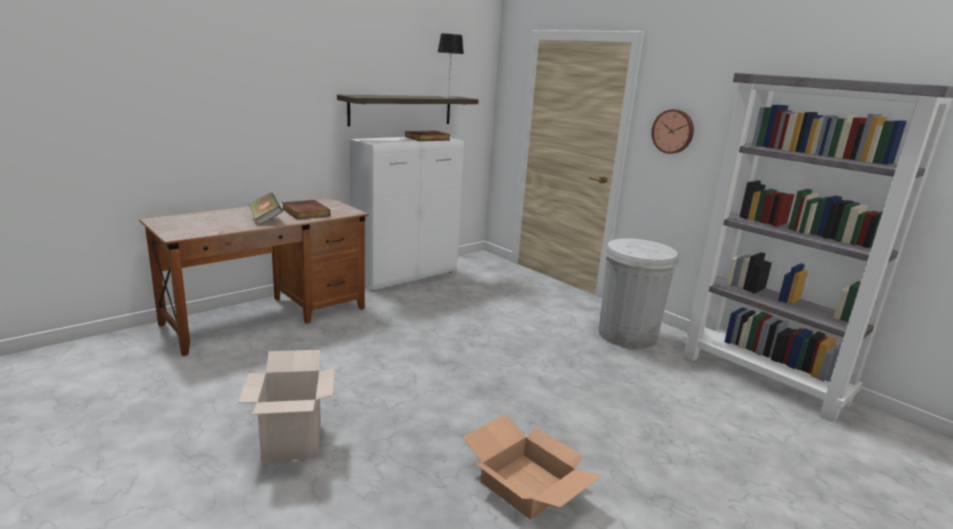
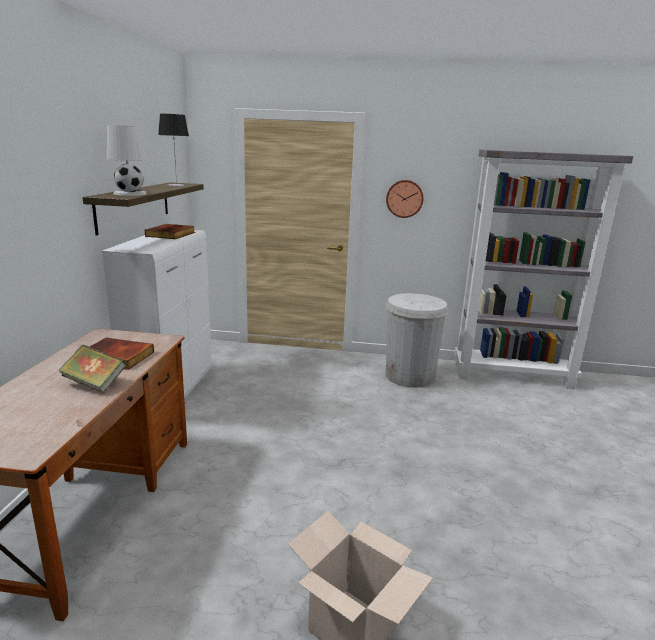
camera: 40 degrees left, 0 degrees up
cardboard box [463,414,603,520] -> none
none -> white table lamp [107,125,147,196]

